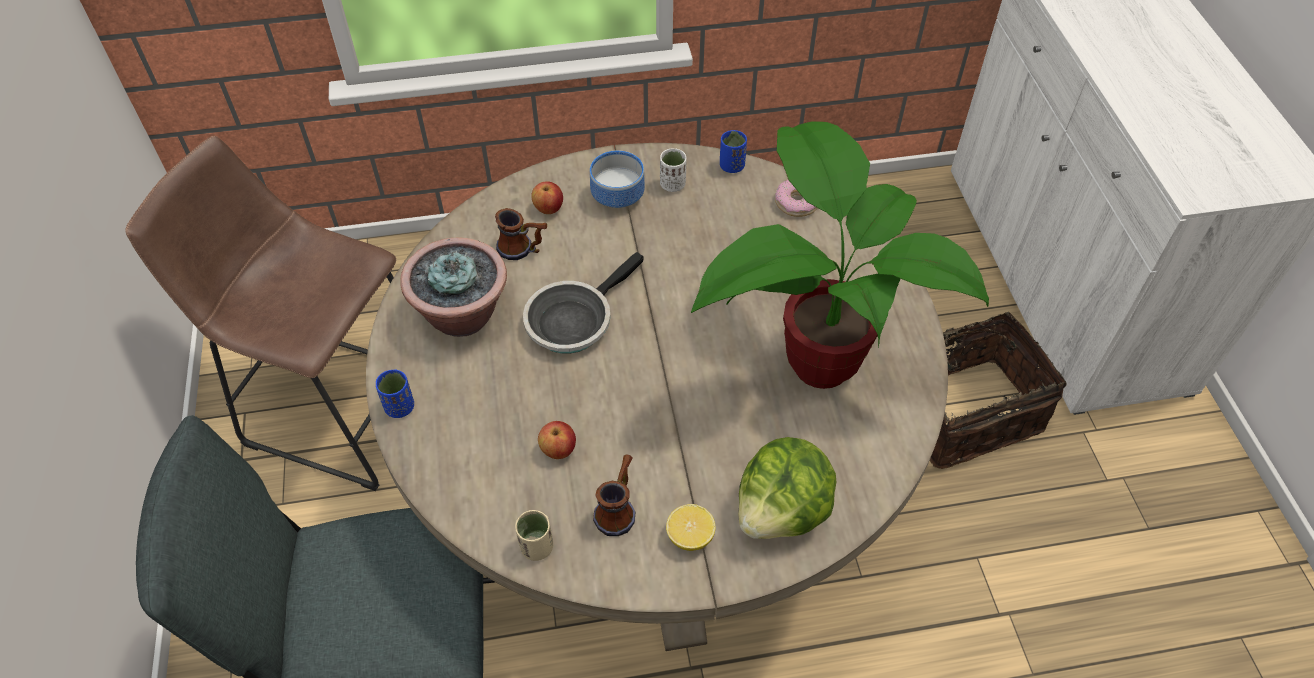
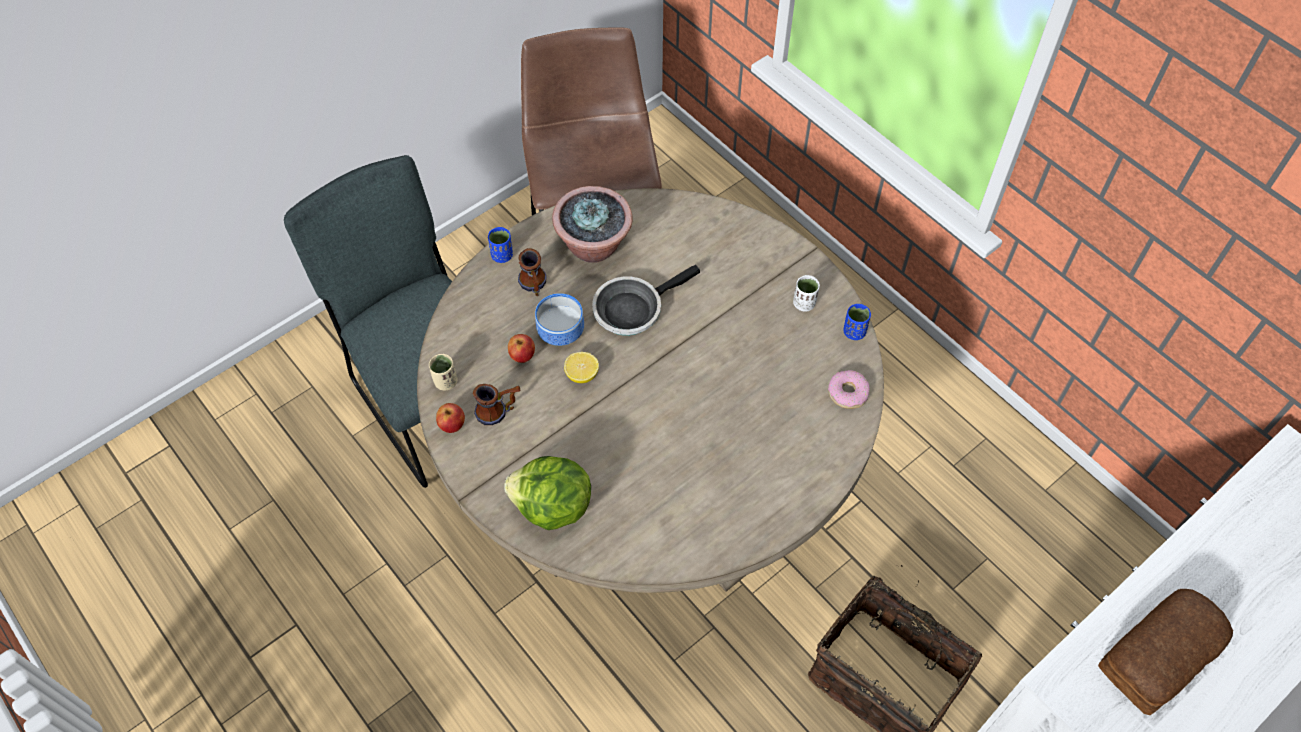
camera: 60 degrees right, 5 degrees up
mug [495,208,547,260] -> mug moved to [518,248,547,296]
frying pan [523,252,644,354] -> frying pan turned 45 degrees counterclockwise [592,265,700,336]
apple [531,181,563,214] -> apple moved to [436,403,465,433]
bowl [590,151,645,208] -> bowl moved to [535,293,584,346]
lemon [666,504,716,551] -> lemon moved to [564,352,599,383]
potted plant [691,121,989,389] -> none
none -> bread [1098,589,1233,715]

